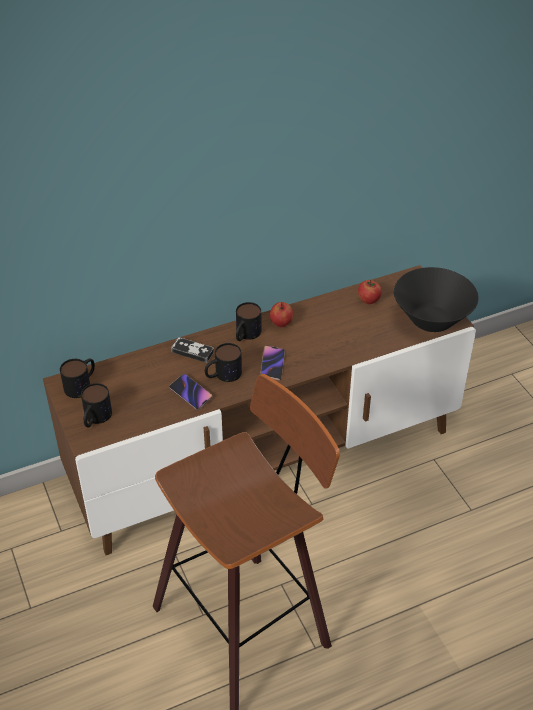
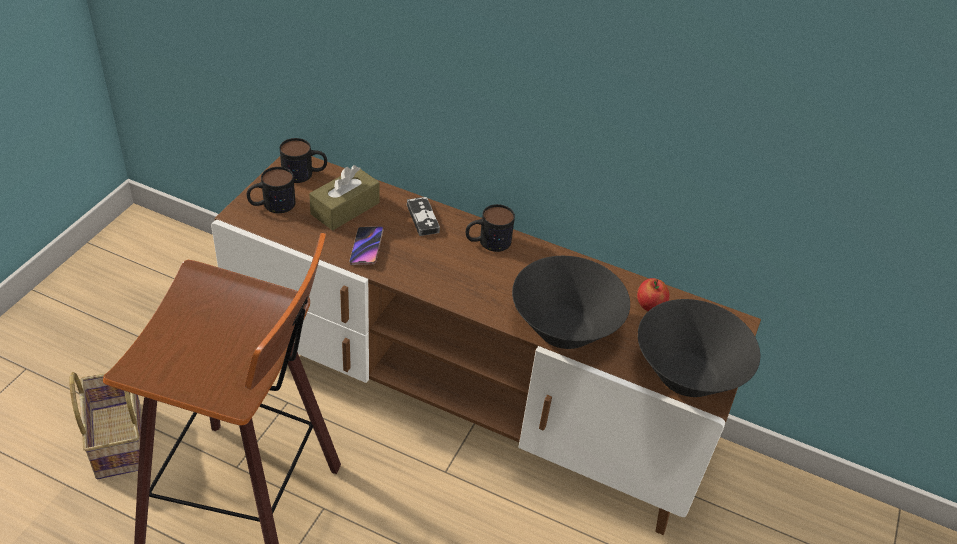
camera: 45 degrees right, 0 degrees up
mug [205,343,242,382] -> none
phone [260,345,285,381] -> none
apple [270,302,293,327] -> none
none -> basket [70,372,142,479]
none -> brown tissue box [309,165,380,231]
none -> black bowl [512,256,630,349]

